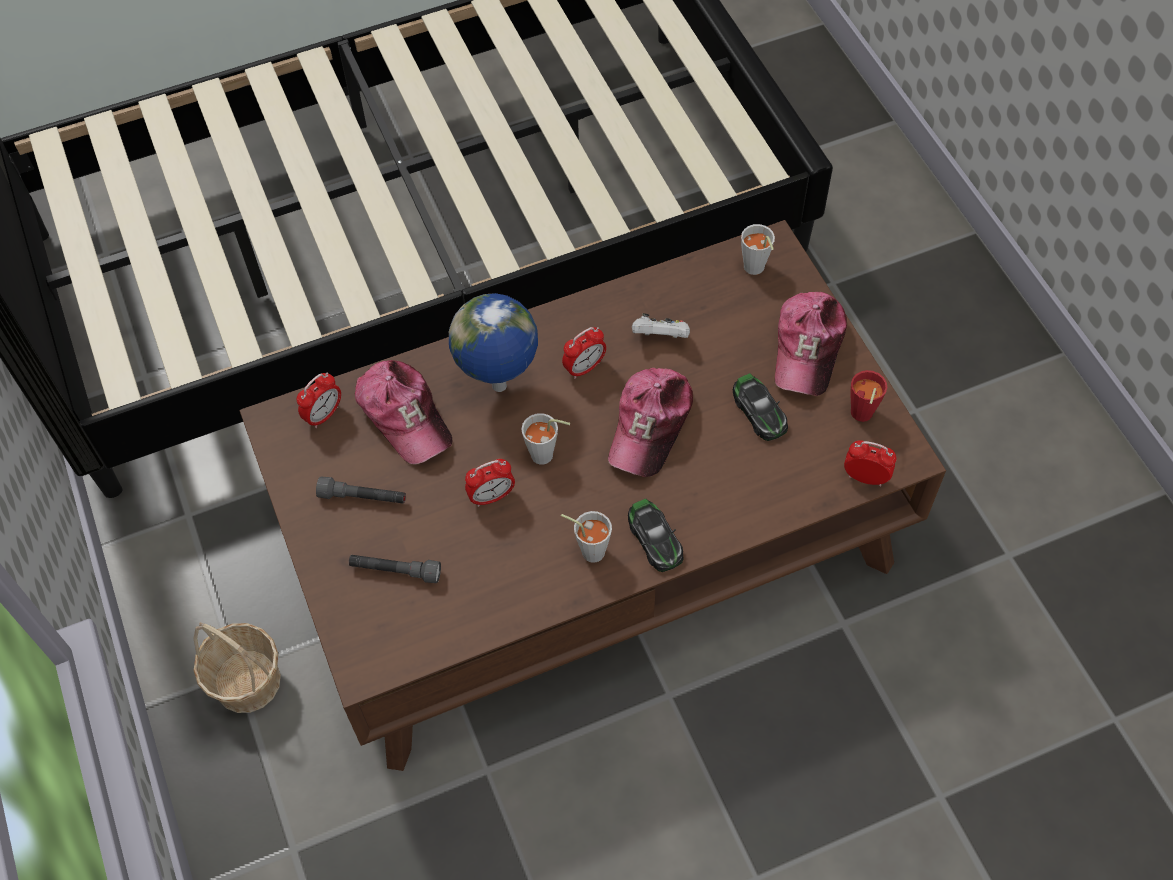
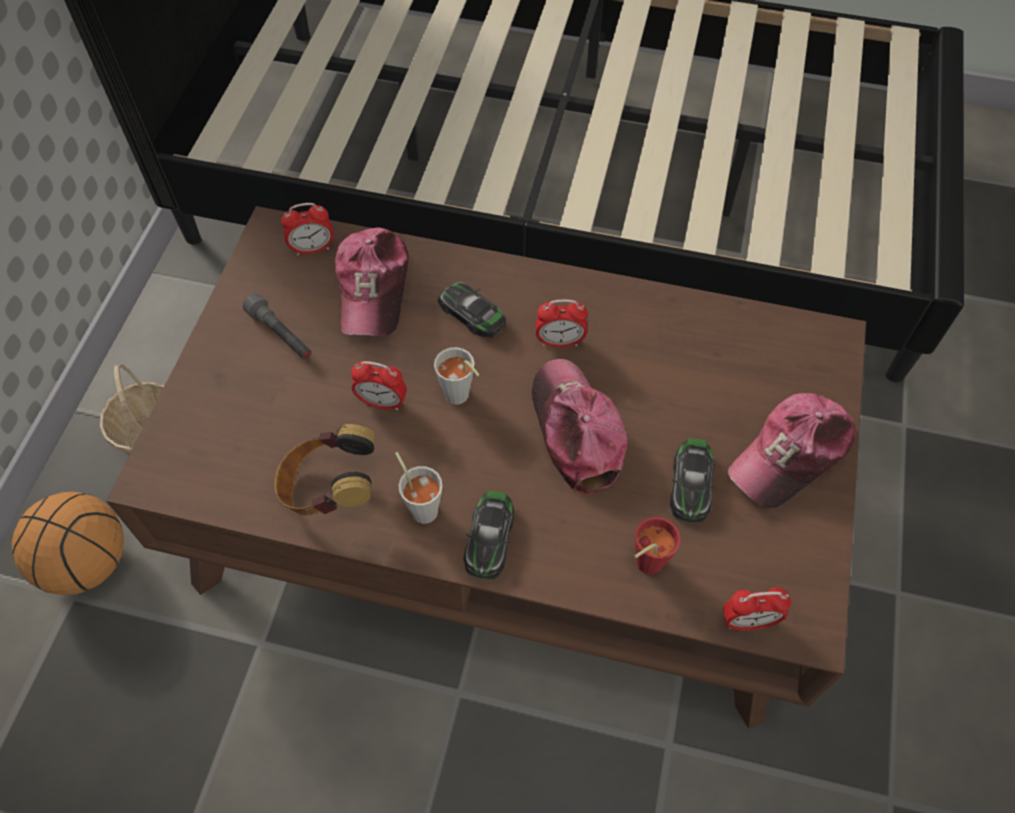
camera: 35 degrees right, 0 degrees up
grey flashlight [349,555,441,583] -> none
globe [449,293,538,392] -> toy car [438,282,506,337]
cap [608,367,693,477] -> cap turned 105 degrees clockwise [532,359,627,495]
white game controller [632,313,690,338] -> none
grey cup [741,224,775,275] -> none
alarm clock [844,440,897,487] -> alarm clock turned 120 degrees clockwise [723,587,791,630]
red cup [851,370,888,422] -> red cup moved to [634,517,681,575]
none -> basketball [12,492,124,595]
none -> headphones [274,424,375,515]

